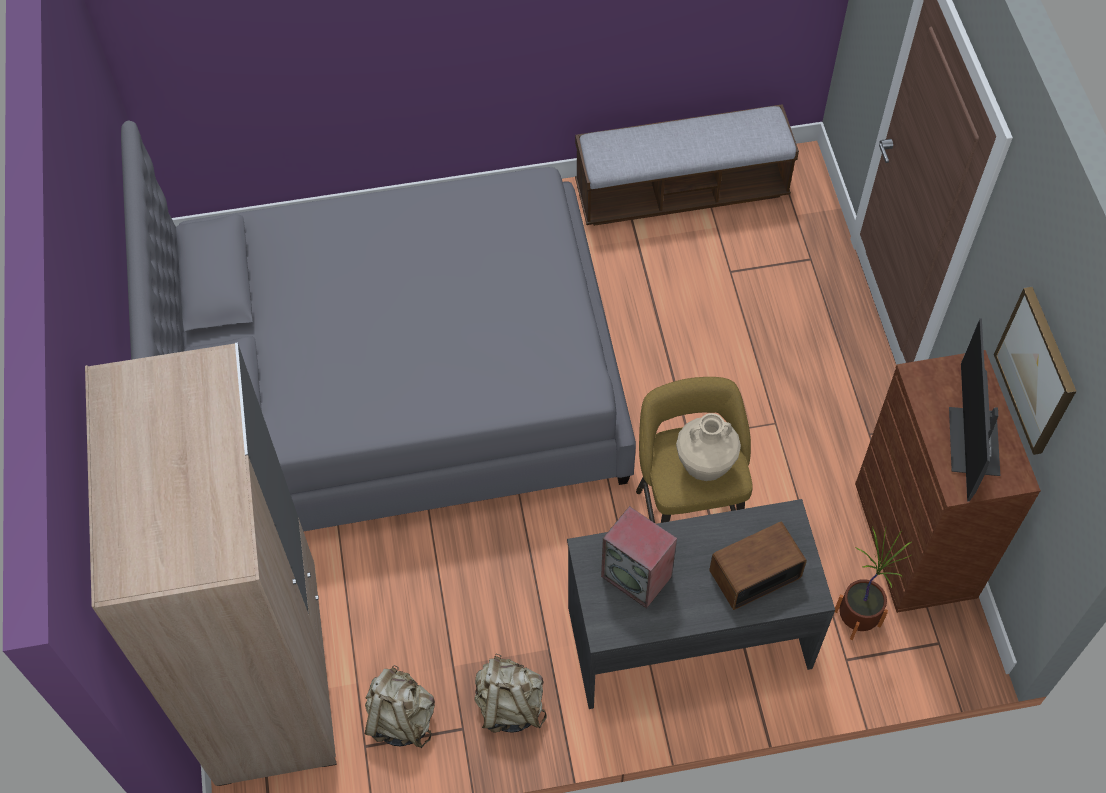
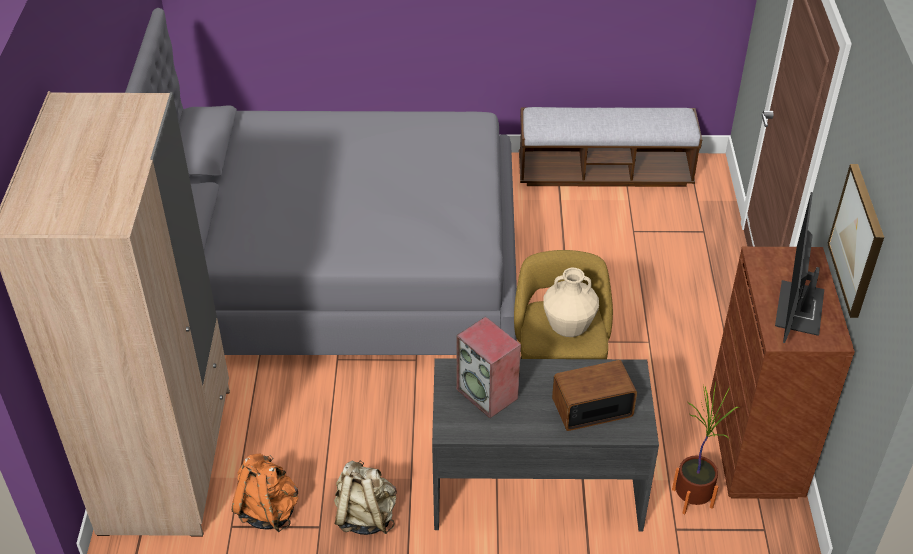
camera: 10 degrees right, 15 degrees down
beige backpack [365,665,435,748] -> orange backpack [232,454,299,532]

